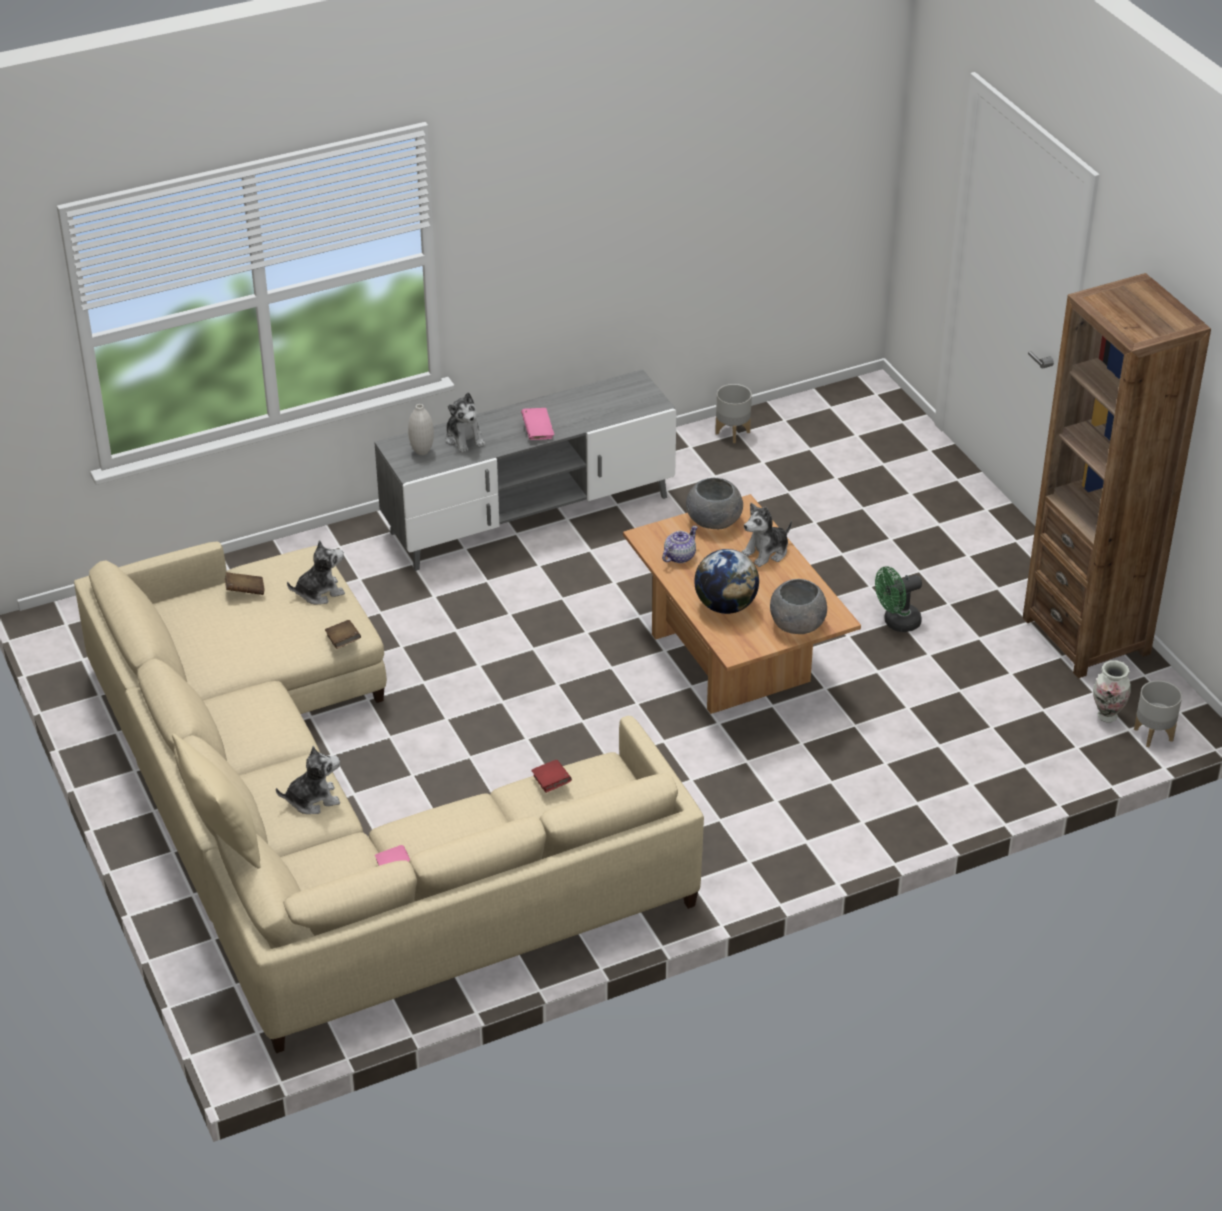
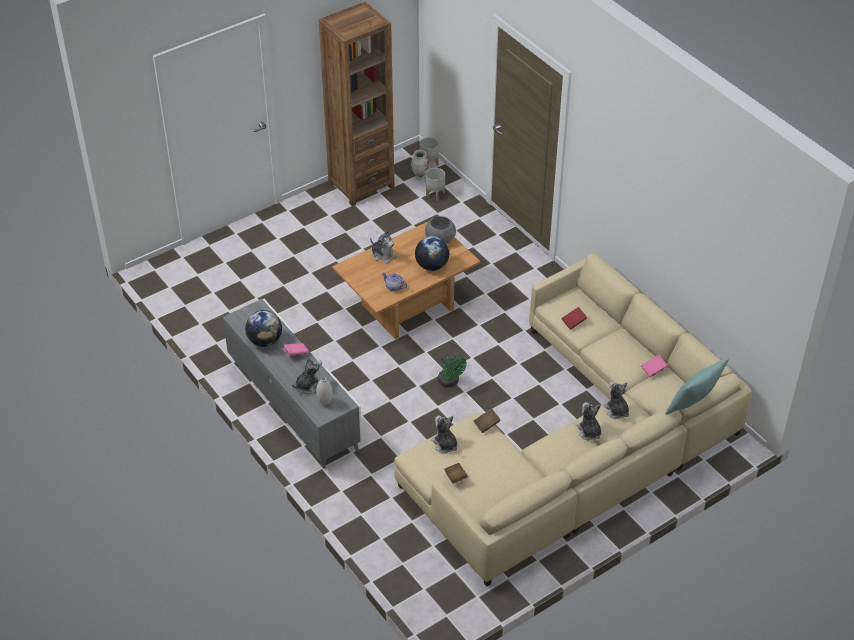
camera: 100 degrees left, 5 degrees up
beige pillow [172,734,261,869] -> turquoise pillow [665,359,729,415]
grey bowl [686,478,743,529] -> none
grey planter [715,384,752,443] -> grey planter moved to [426,168,445,201]
green fan [875,566,922,632] -> green fan moved to [438,353,467,387]
none -> globe [245,310,282,347]
none -> plush toy [576,402,602,441]

